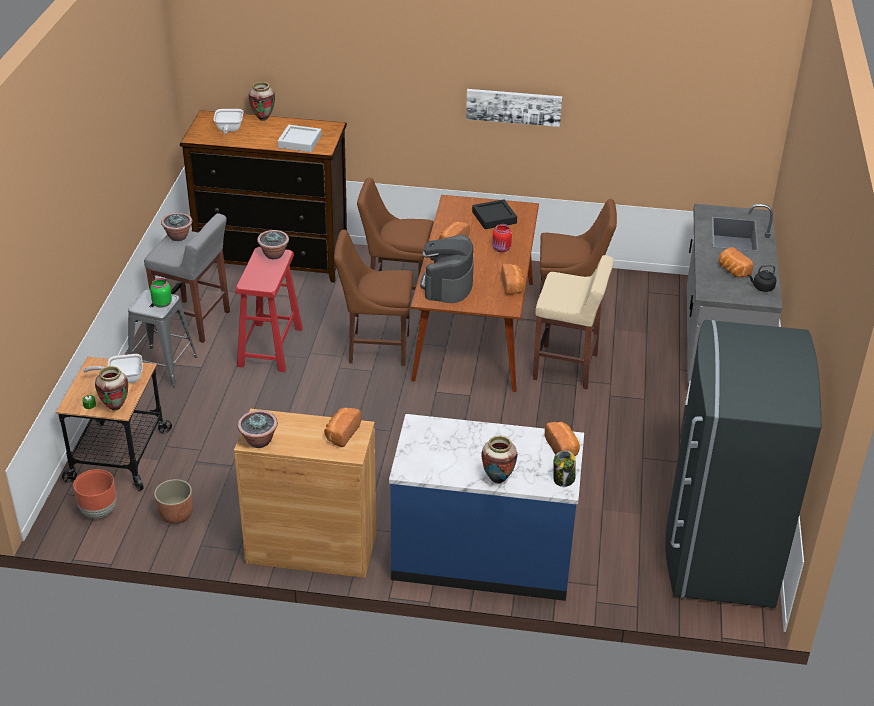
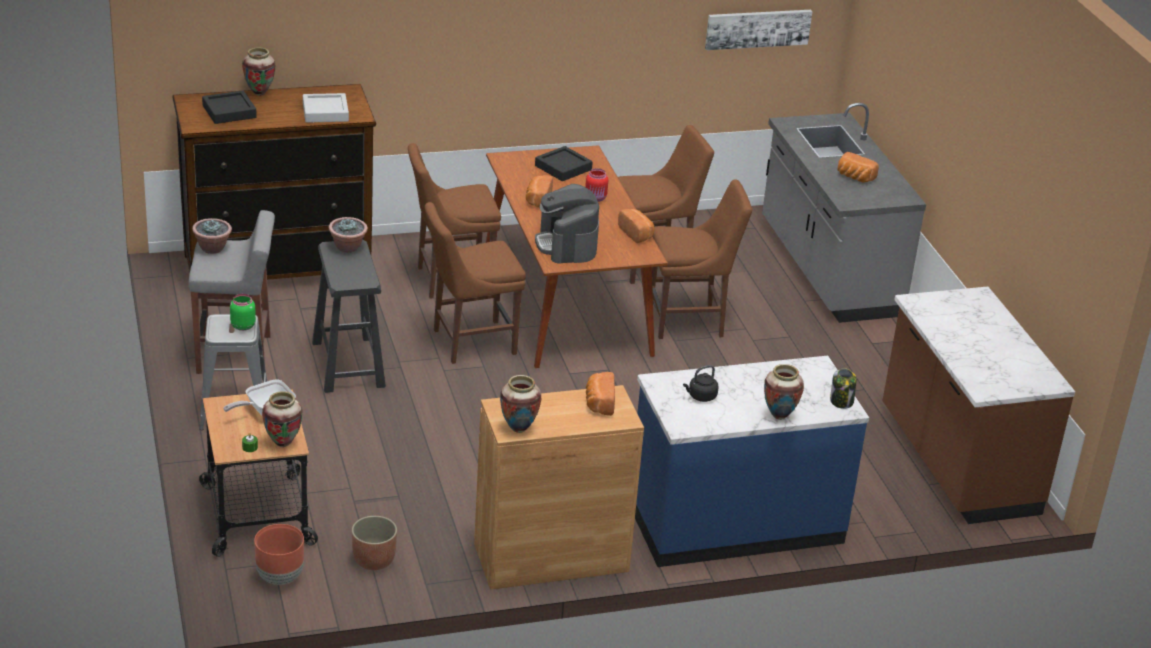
camera: 25 degrees left, 5 degrees down
frying pan [213,109,244,135] -> black tray [202,91,257,124]
red stool [235,247,303,372] -> black stool [312,239,386,393]
potted plant [238,410,278,448] -> vase [500,375,541,433]
picture [466,89,562,127] -> picture moved to [705,10,812,50]
beige stool [533,255,614,389] -> brown chair [652,179,752,339]
bread [545,422,580,456] -> none
grey fridge [665,320,821,608] -> brown counter [882,287,1075,524]
black kettle [748,264,776,292] -> black kettle moved to [683,365,719,402]

